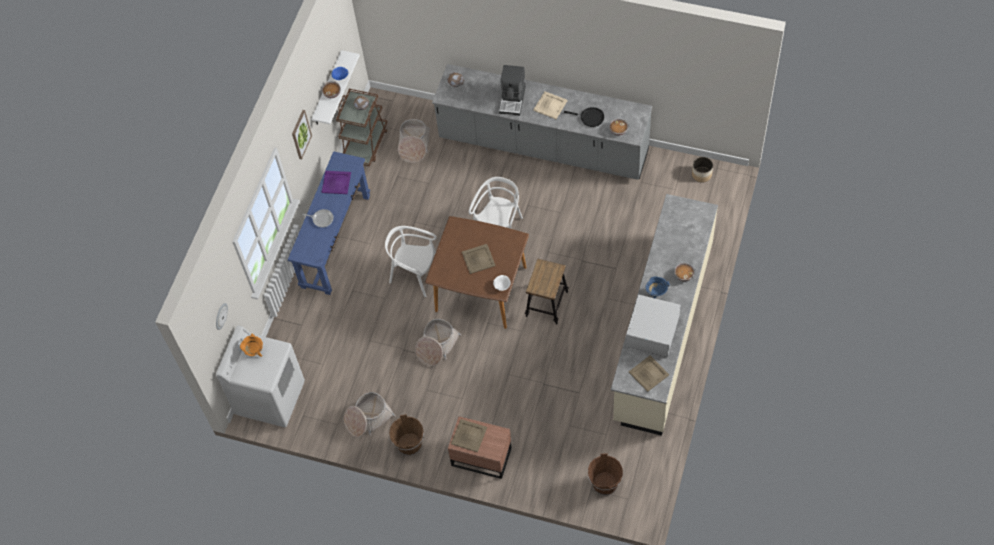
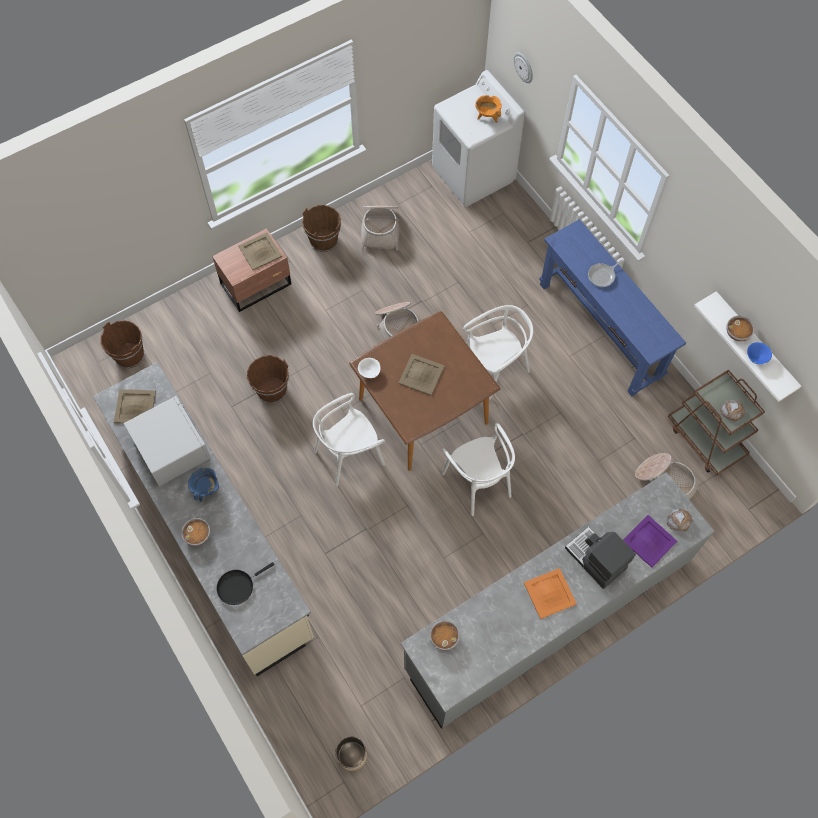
camera: 125 degrees right, 5 degrees up
picture [292,110,312,159] -> none
purple tray [322,171,351,194] -> purple tray moved to [623,515,677,568]
stool [525,258,569,325] -> white chair [313,393,385,486]
beige tray [533,91,568,119] -> orange tray [524,568,577,619]
black frying pan [564,107,604,127] -> black frying pan moved to [217,562,275,605]
none -> brown bucket [247,355,289,403]

